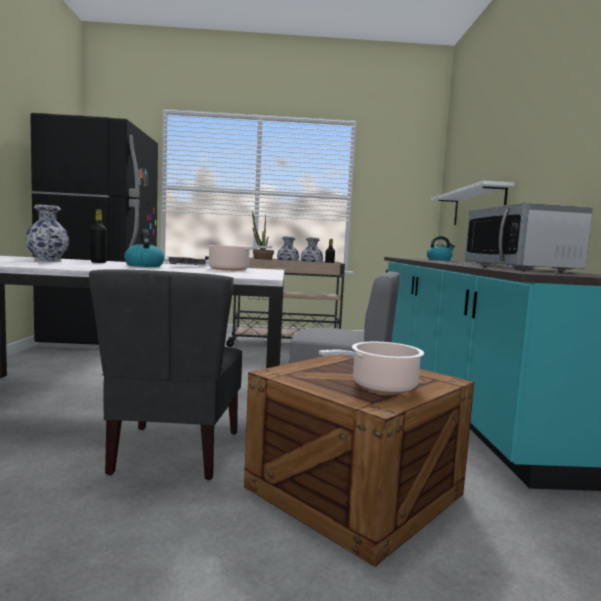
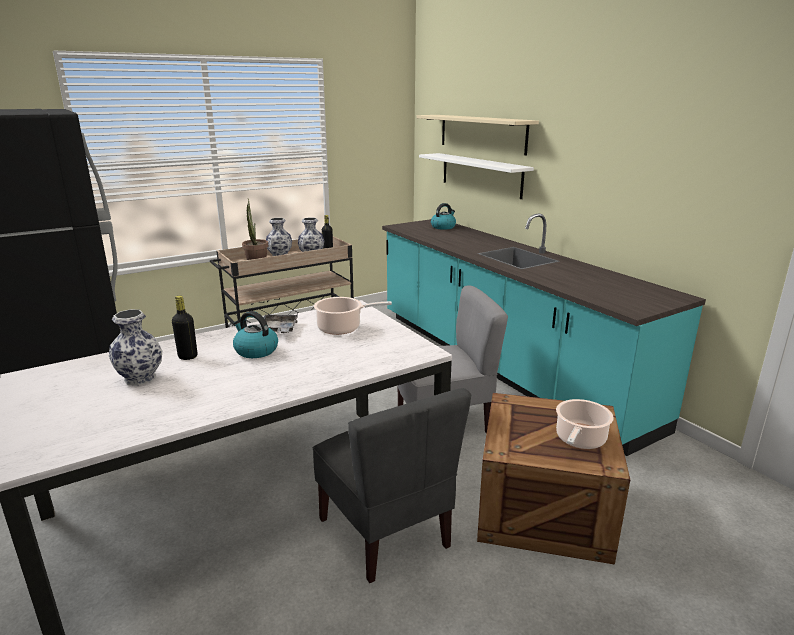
camera: 30 degrees left, 15 degrees up
microwave [465,203,593,272] -> none
none -> beige shelf [417,115,539,155]

